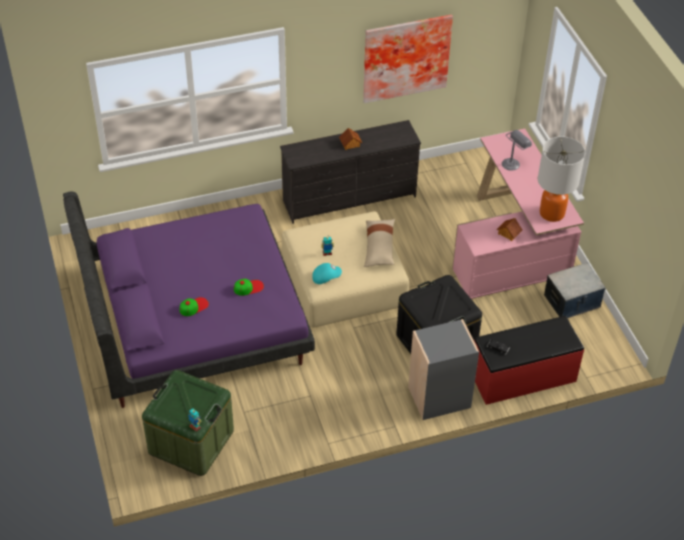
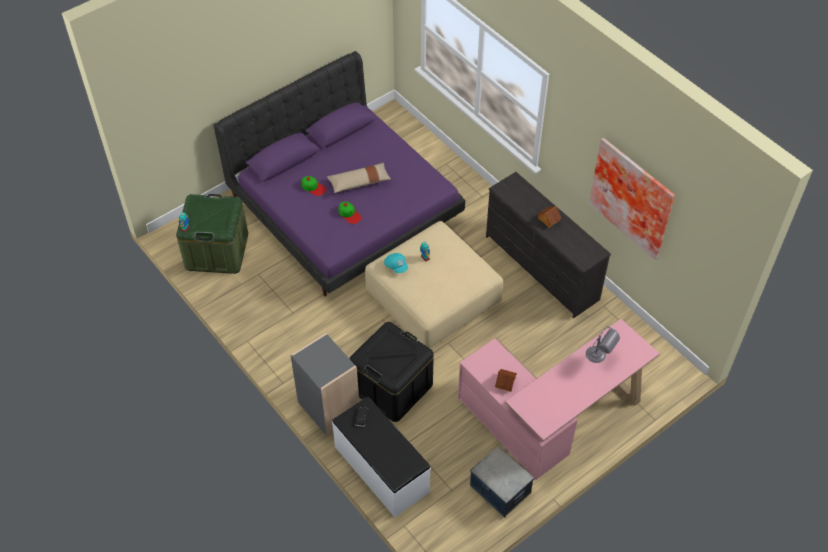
camera: 70 degrees right, 5 degrees up
beige pillow [364,219,395,267] -> beige pillow moved to [327,163,391,193]
red bench [474,316,584,405] -> white bench [332,396,431,517]
table lamp [538,136,585,222] -> none

